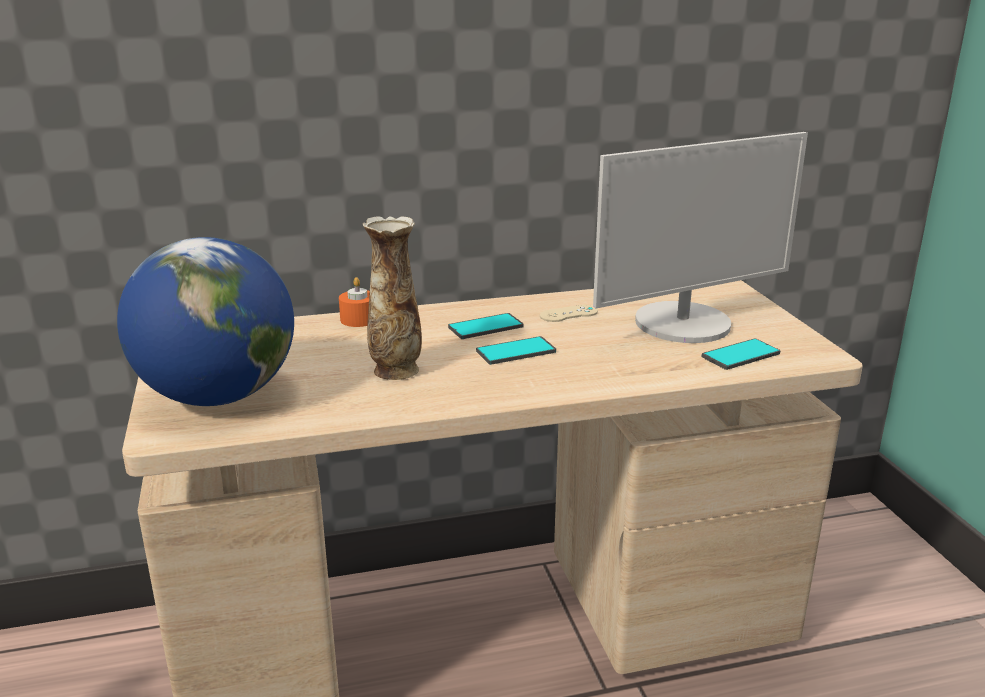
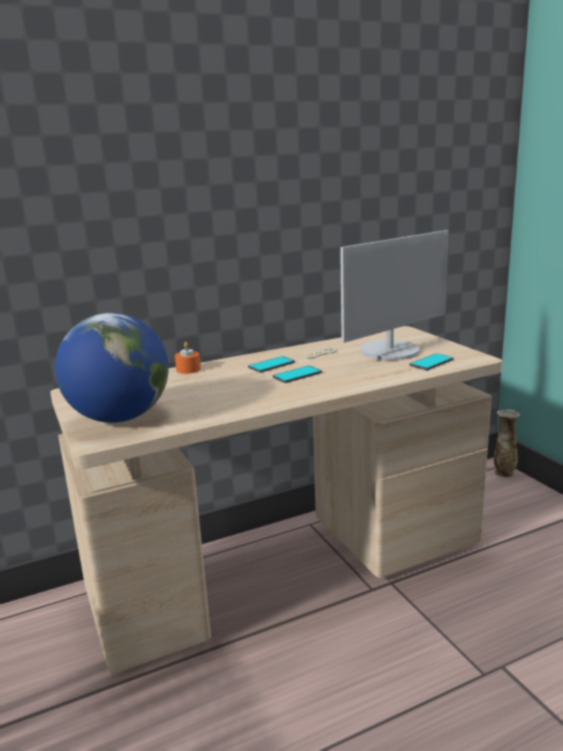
camera: 10 degrees left, 5 degrees down
vase [363,216,422,380] -> vase moved to [494,409,520,477]

